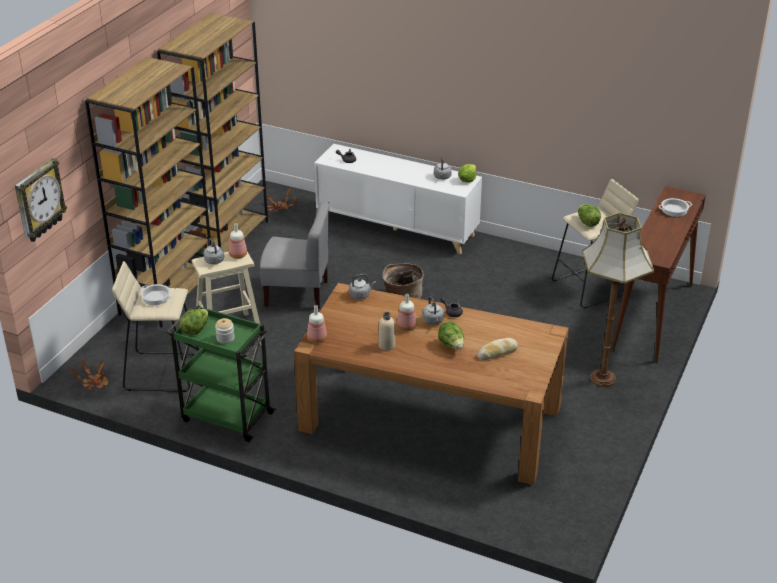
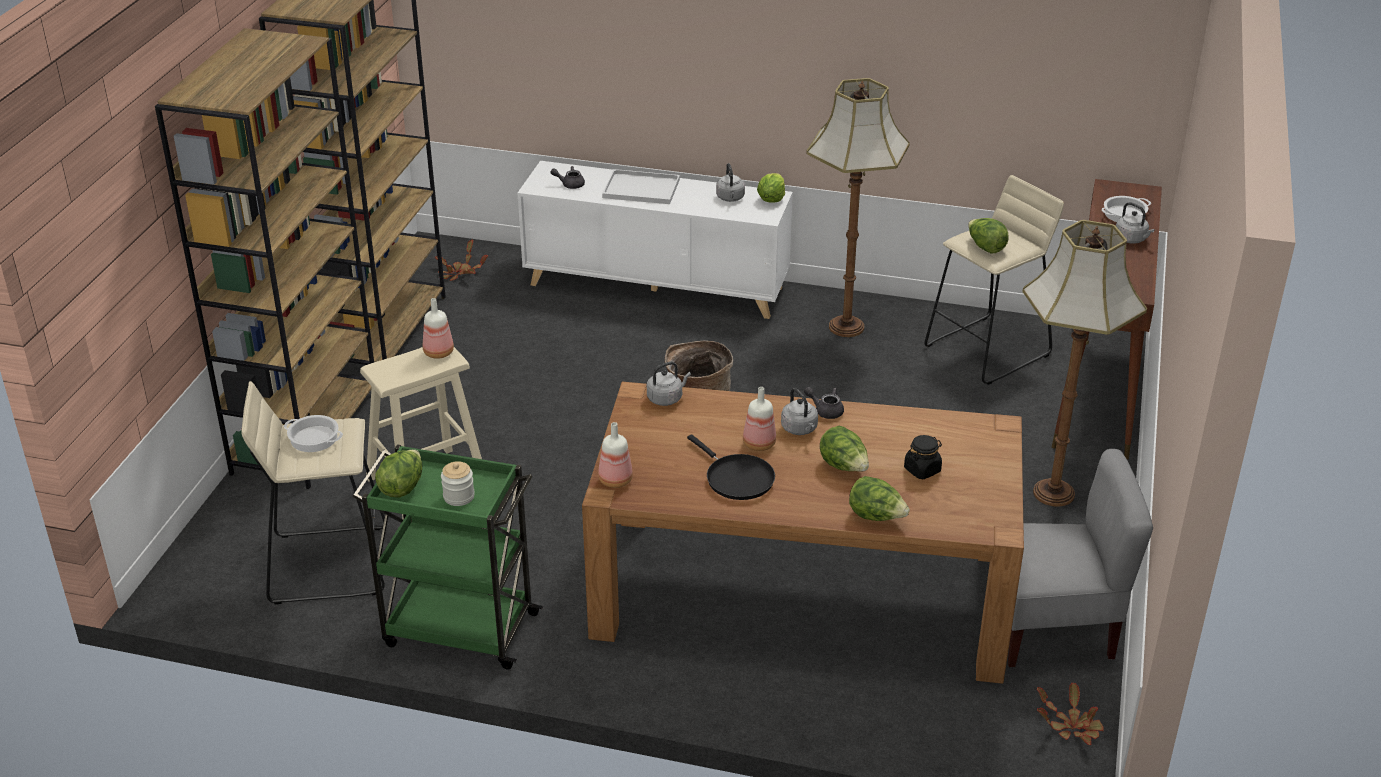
camera: 10 degrees left, 0 degrees up
wall clock [15,158,67,242] -> none
potted plant [70,361,108,390] -> potted plant moved to [1037,682,1103,745]
grey kettle [204,238,224,264] -> grey kettle moved to [1116,202,1155,244]
grey chair [260,201,330,309] -> grey chair moved to [1008,449,1153,668]
beige bottle [378,312,395,351] -> black frying pan [687,434,775,500]
bread [478,338,518,360] -> black jar [904,435,942,479]
none -> white tray [602,169,680,204]
none -> floor lamp [806,78,910,337]
none -> lettuce [849,476,910,521]

